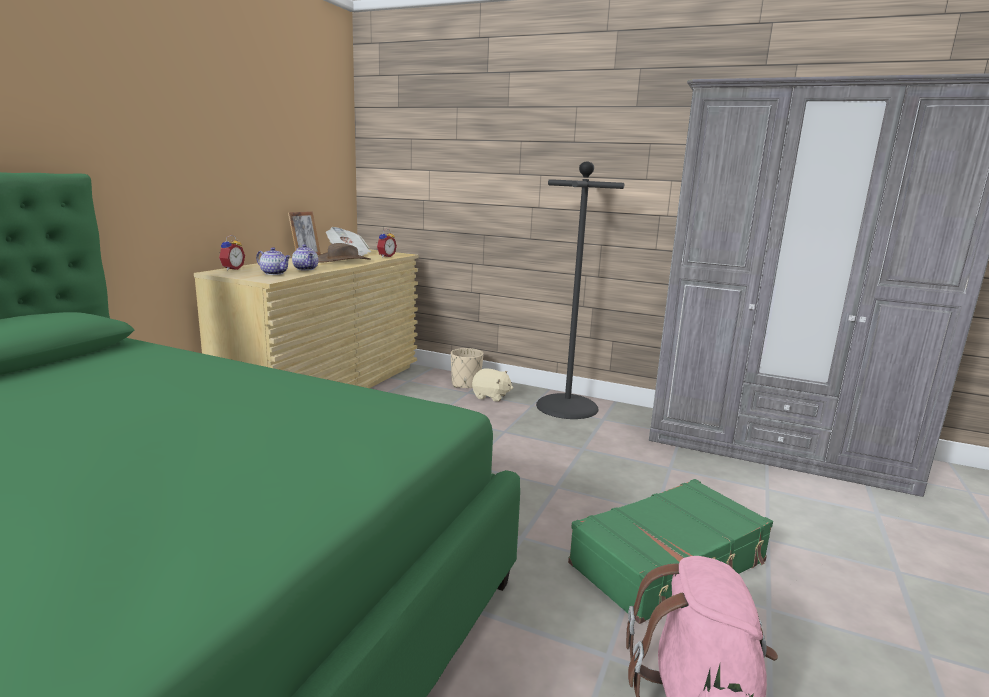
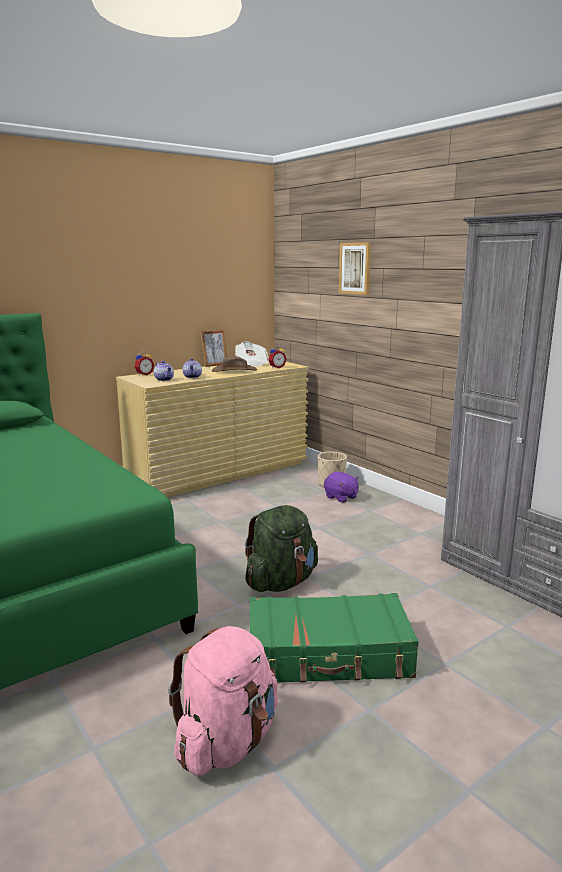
camera: 30 degrees right, 0 degrees up
beige plush toy [472,369,513,402] -> purple plush toy [324,472,359,503]
black clothes rack [536,162,624,419] -> none
none -> green backpack [245,505,318,592]
none -> picture [339,242,371,295]

